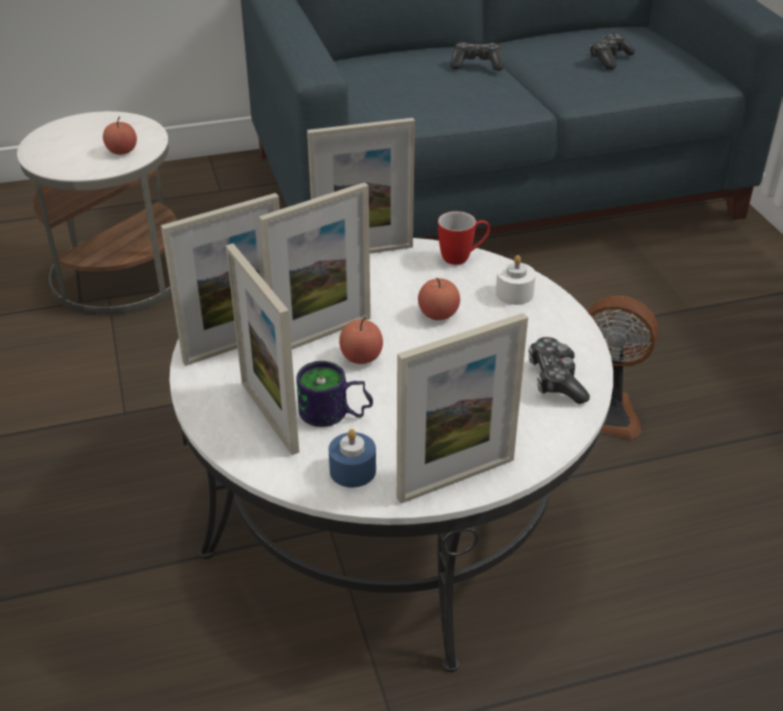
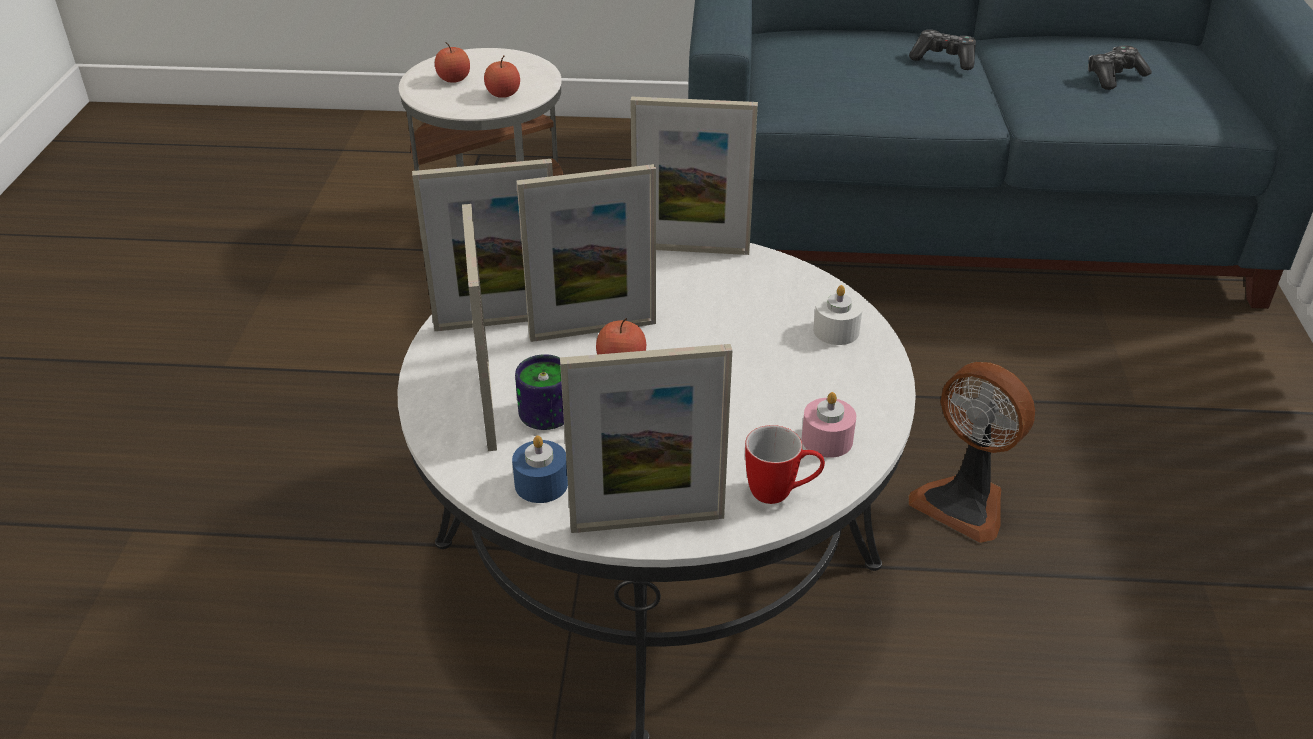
camera: 20 degrees right, 0 degrees up
apple [418,277,460,320] -> apple moved to [435,43,470,83]
mug [438,211,490,265] -> mug moved to [745,425,825,504]
game controller [529,337,590,404] -> pink candle [802,392,856,458]

